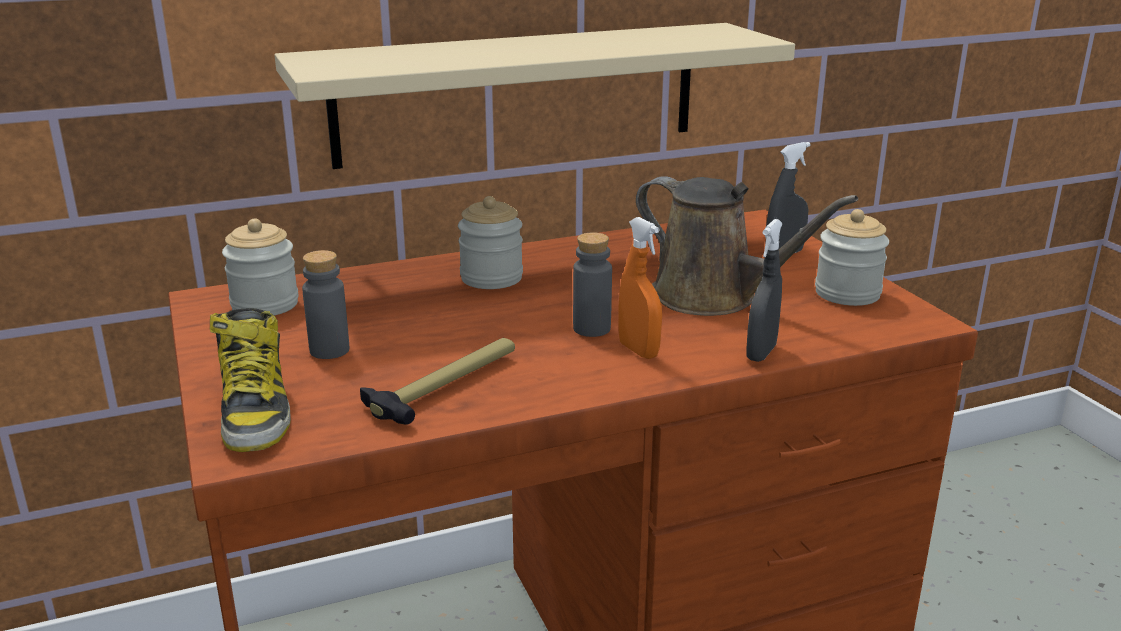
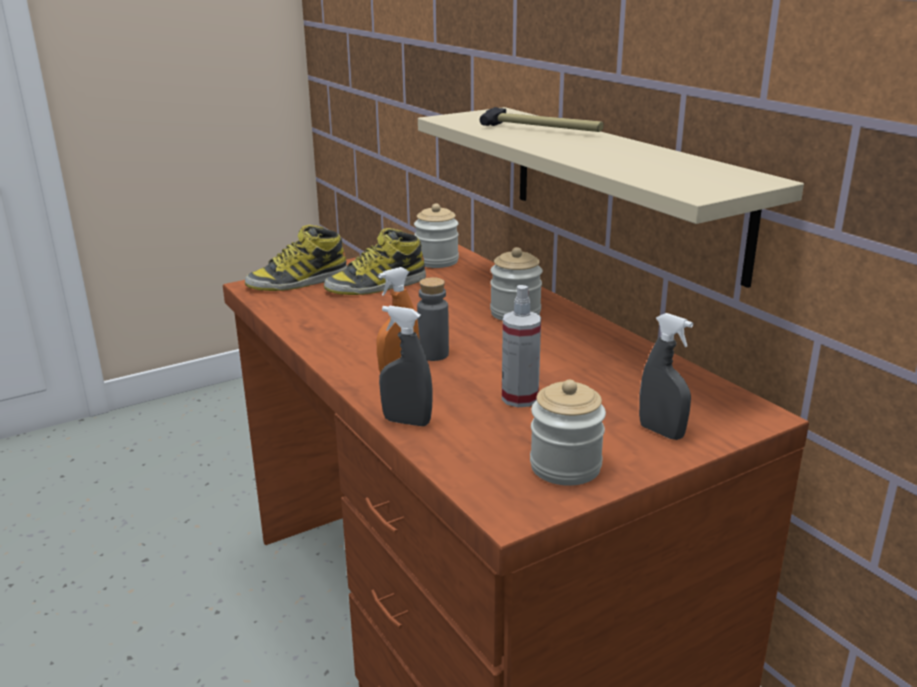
camera: 80 degrees right, 0 degrees up
grey bottle [302,250,349,359] -> boot [324,228,426,295]
hammer [360,338,515,425] -> hammer moved to [480,107,603,132]
brown watering can [636,176,858,316] -> spray bottle [502,285,541,407]

